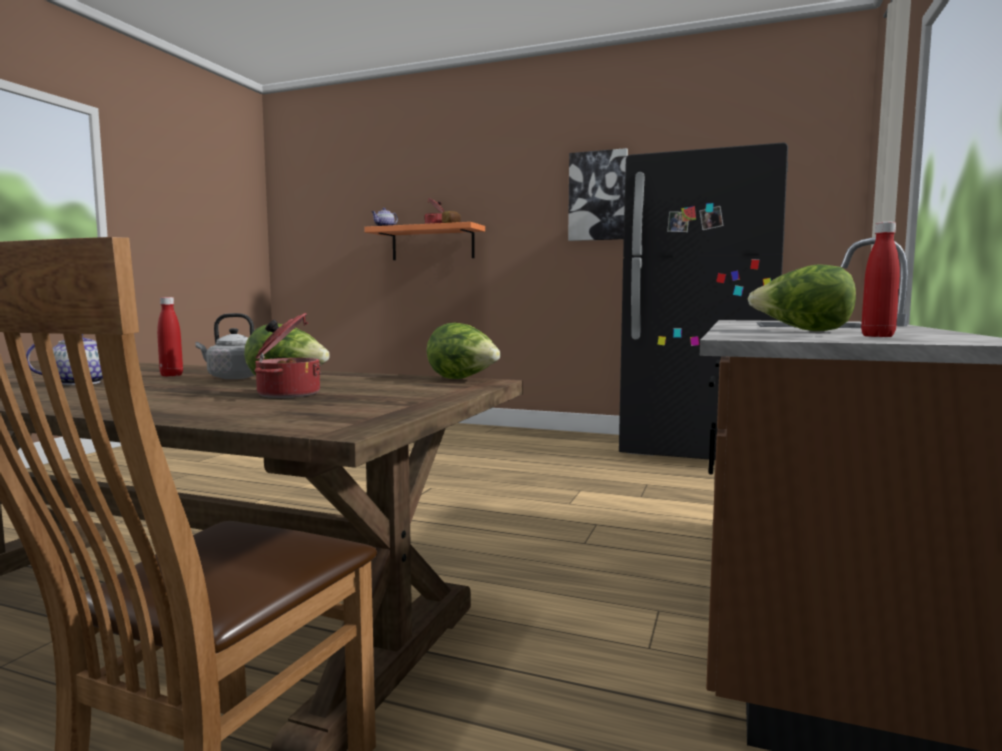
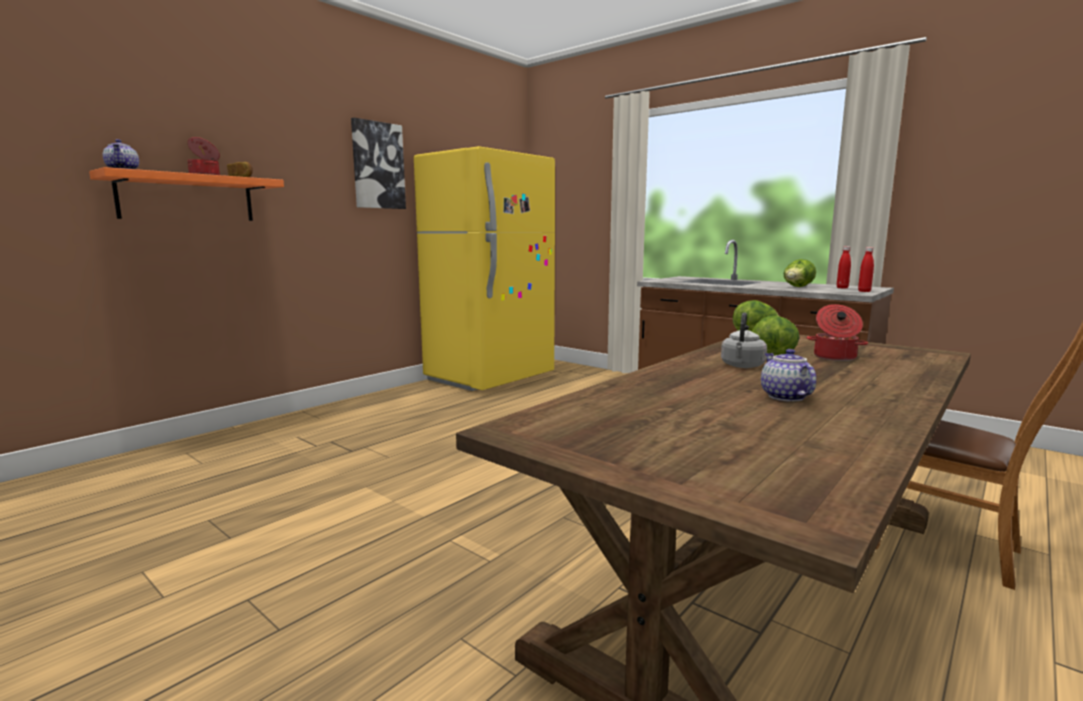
camera: 70 degrees left, 5 degrees up
red bottle [157,297,183,376] -> red bottle moved to [858,247,874,292]
black fridge [619,142,788,460] -> yellow fridge [414,146,555,391]

